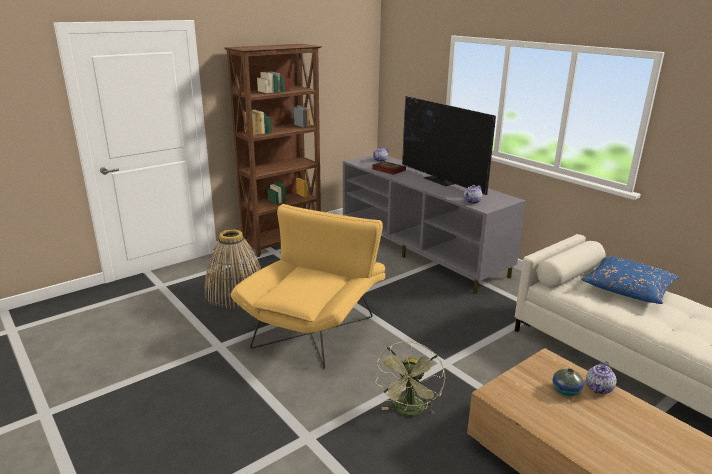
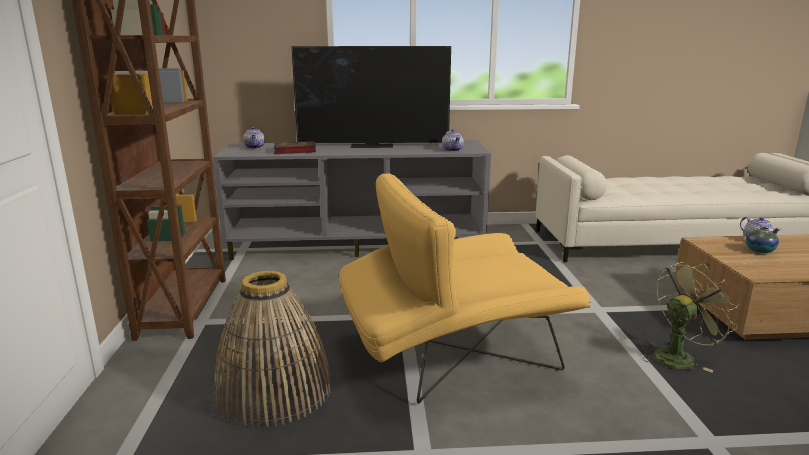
camera: 55 degrees left, 5 degrees down
yellow armchair [231,204,385,369] -> yellow armchair turned 75 degrees counterclockwise [339,173,591,404]
green fan [375,341,445,416] -> green fan turned 75 degrees counterclockwise [642,262,739,372]
blue pillow [581,256,679,304] -> none

